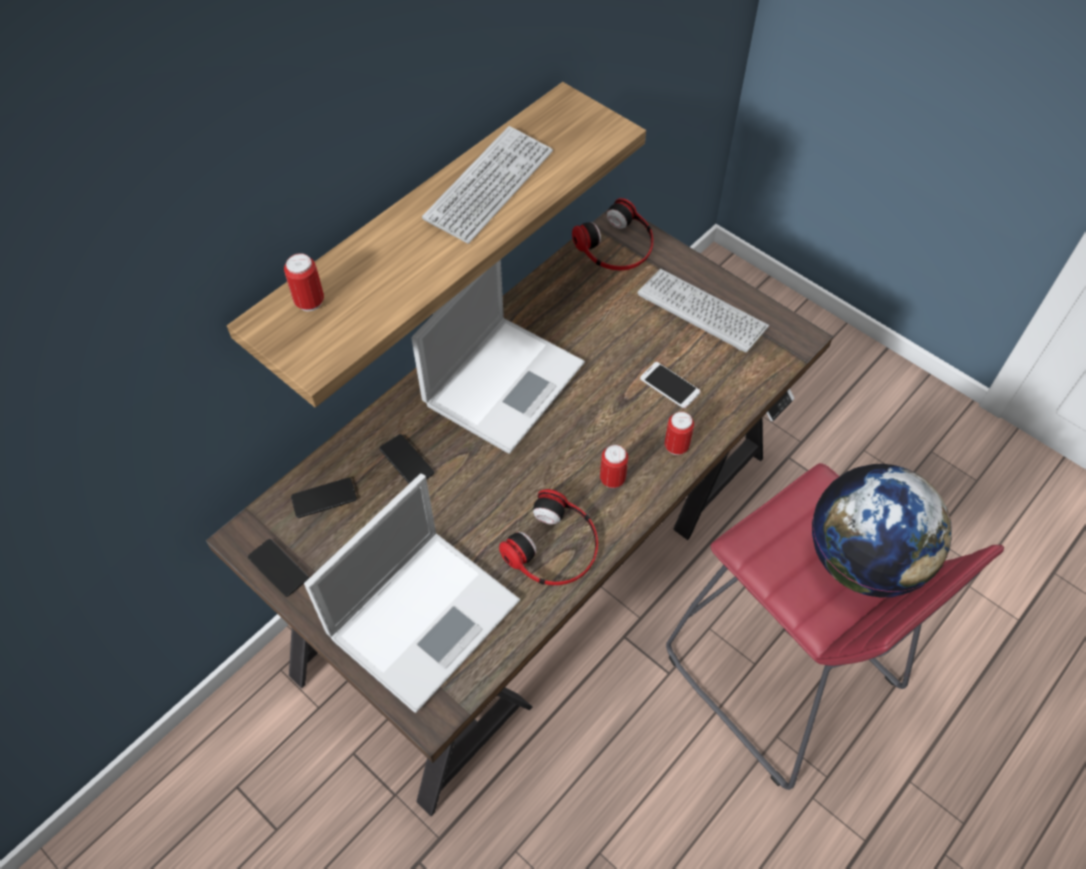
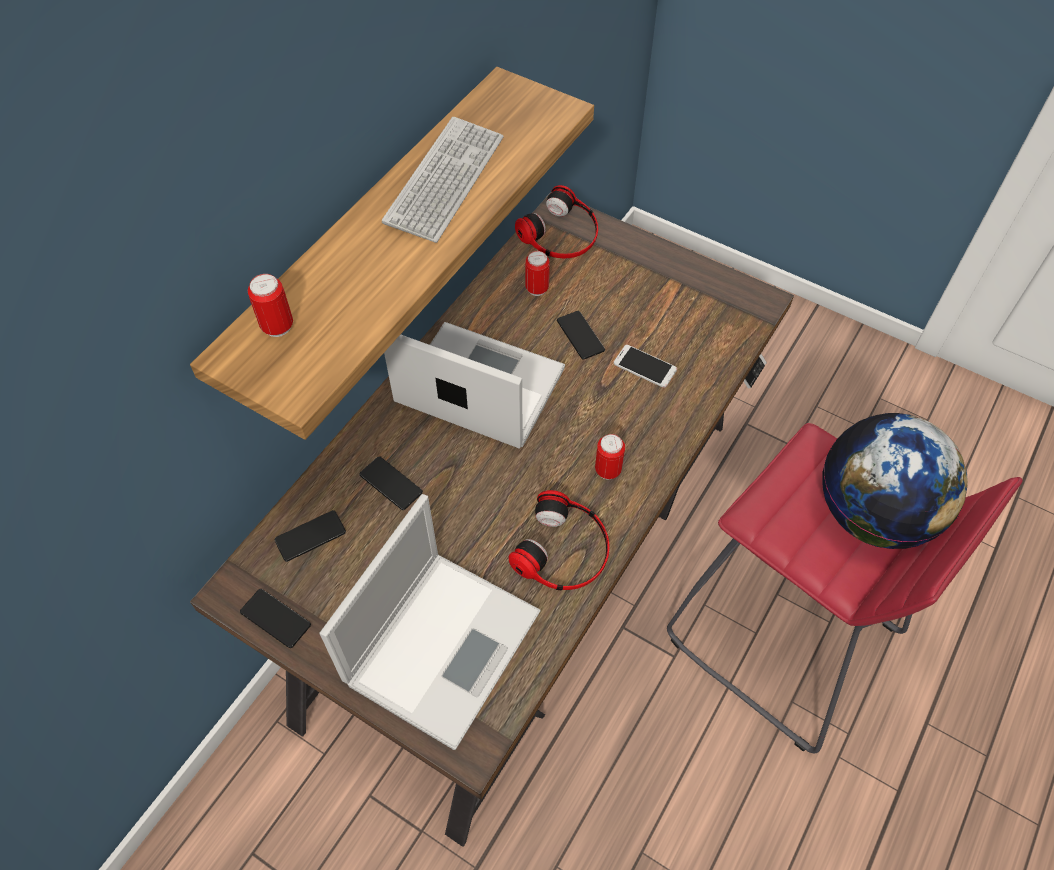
camera: 10 degrees left, 0 degrees up
laptop [411,259,585,454] -> laptop turned 90 degrees counterclockwise [384,322,565,449]
keyboard [638,269,769,353] -> none
can [665,412,694,455] -> can moved to [525,251,550,296]
none -> phone [557,311,605,360]

